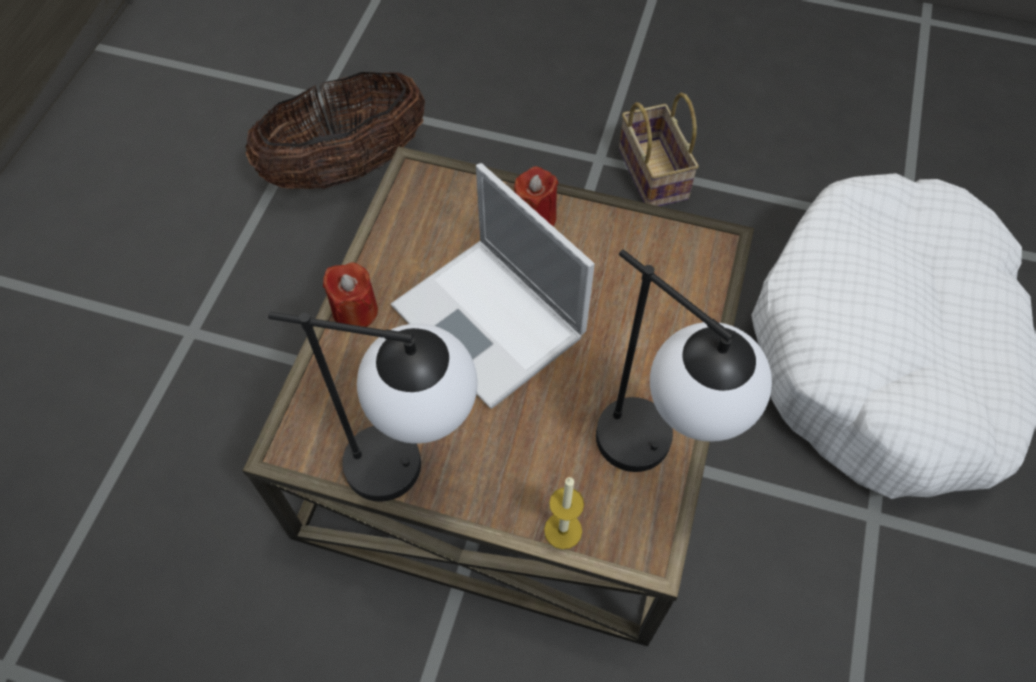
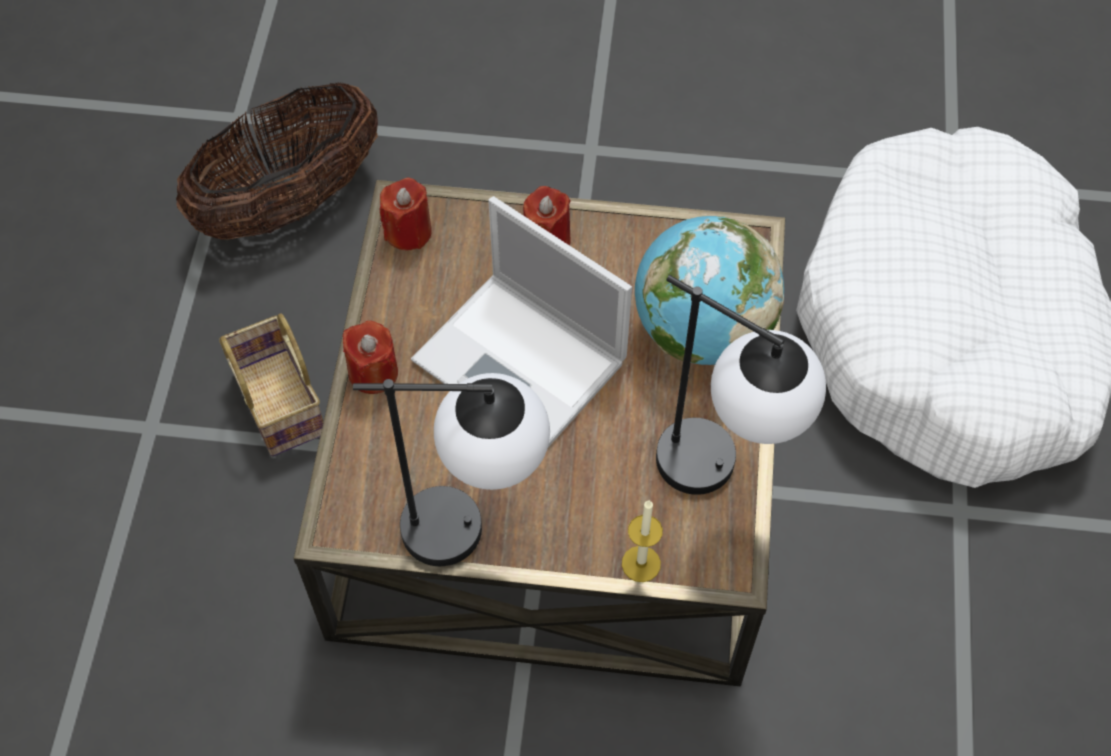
camera: 10 degrees left, 0 degrees up
basket [619,93,699,206] -> basket moved to [219,313,323,457]
none -> red candle [380,177,432,250]
none -> globe [635,216,784,365]

